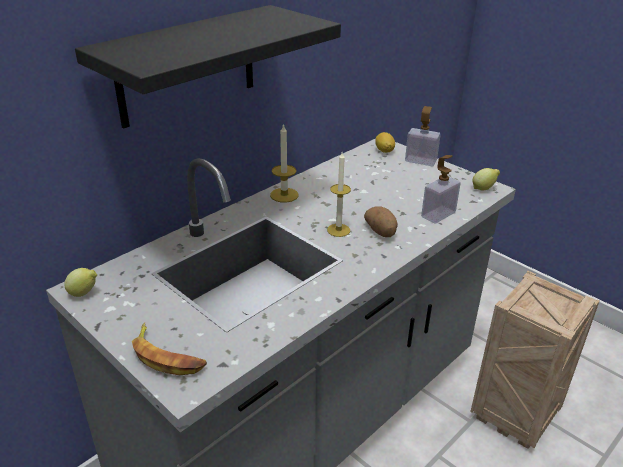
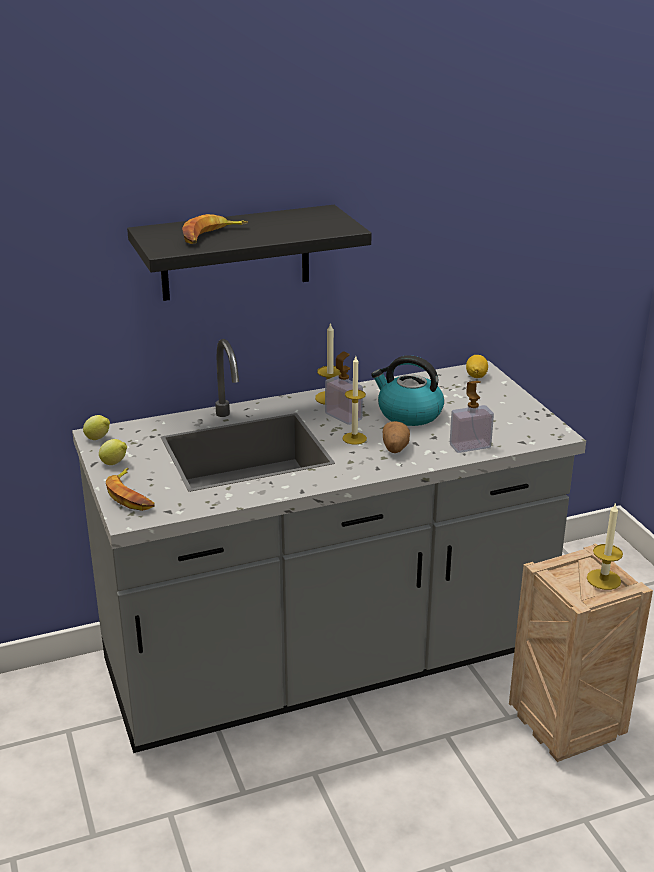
camera: 25 degrees right, 5 degrees down
soap dispenser [405,106,441,166] -> soap dispenser moved to [325,351,363,425]
lemon [472,168,500,191] -> lemon moved to [99,439,127,465]
none -> banana [182,214,248,244]
none -> kettle [371,355,444,426]
none -> candle [587,502,623,590]

